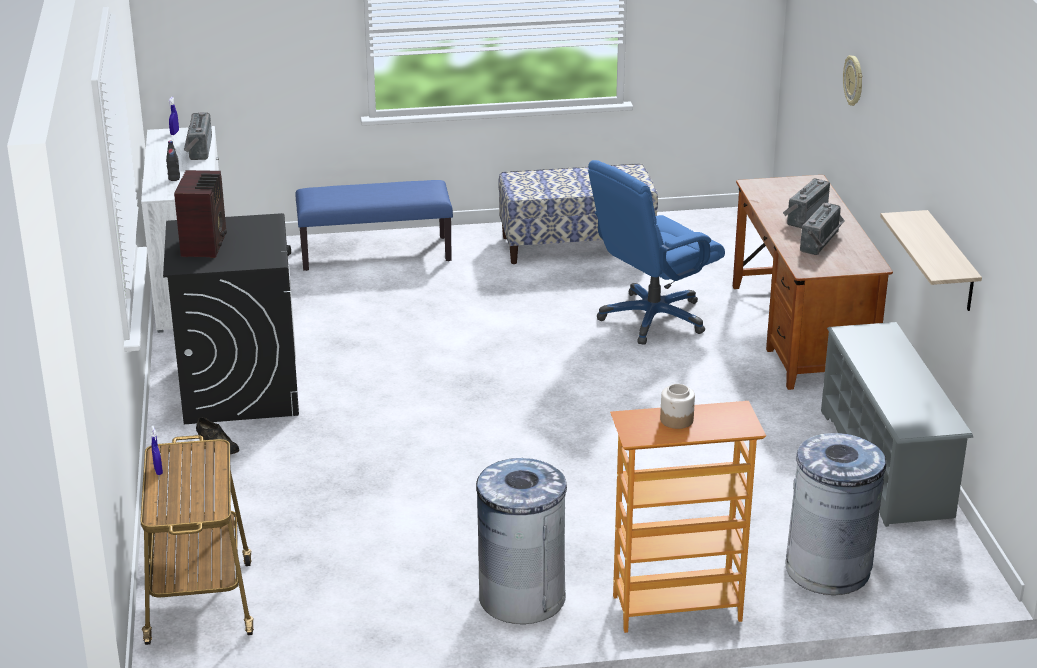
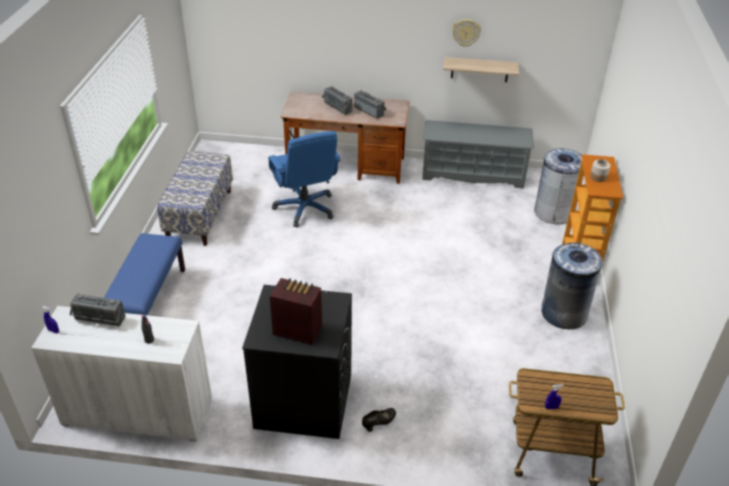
camera: 75 degrees left, 10 degrees up
wall clock [843,55,862,106] -> wall clock moved to [452,19,481,47]

